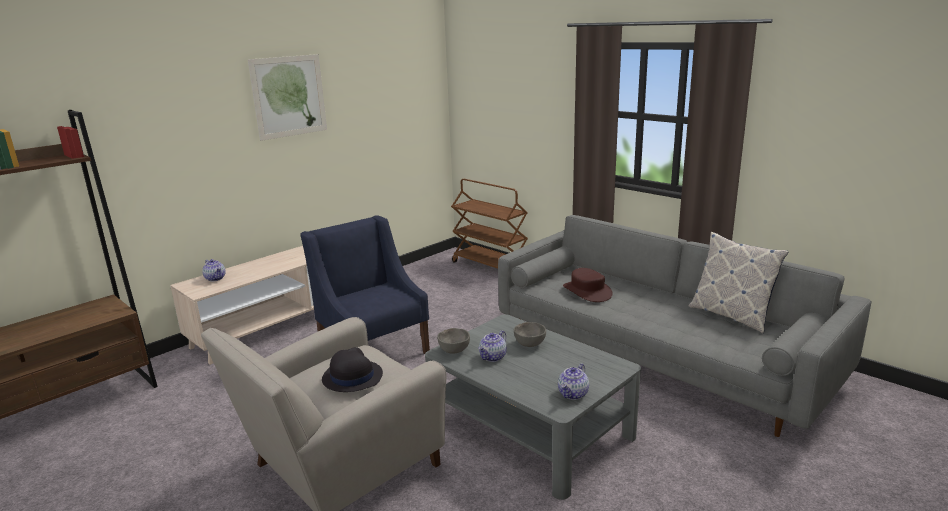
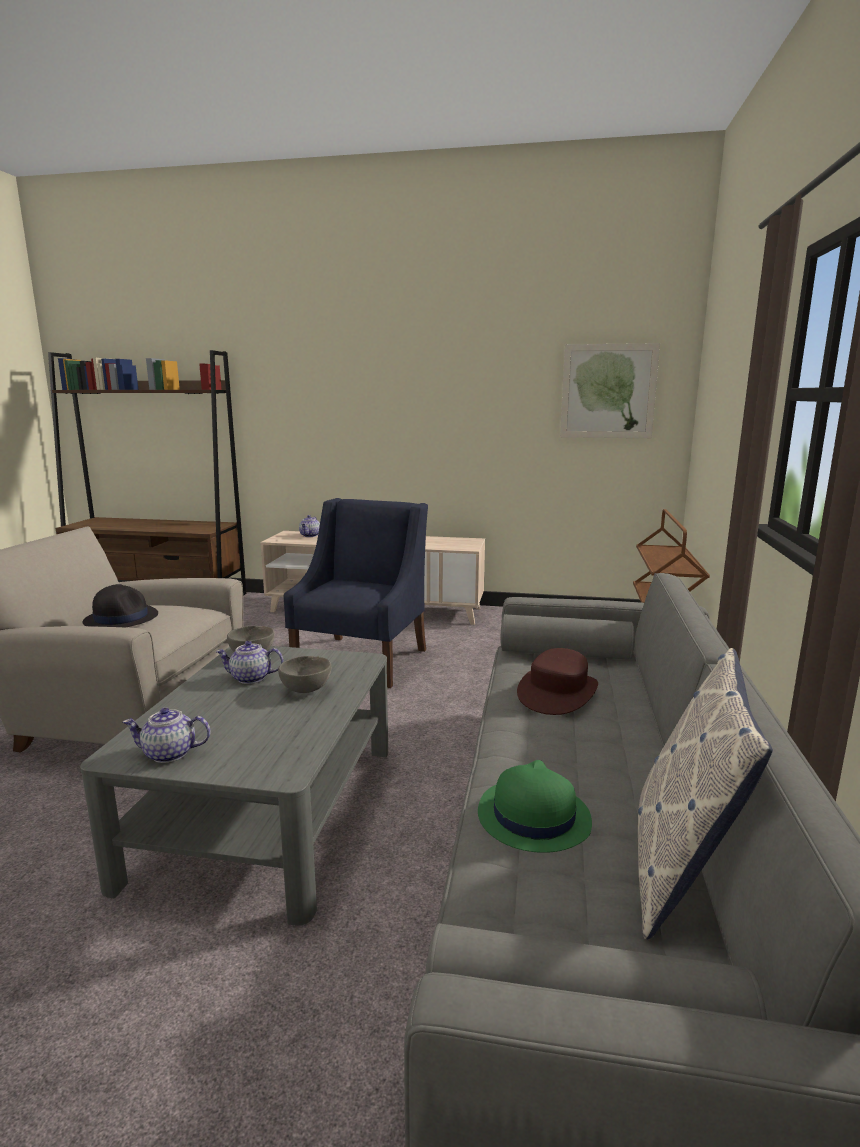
camera: 55 degrees right, 5 degrees down
picture [248,54,327,141] -> picture moved to [560,343,660,438]
none -> green hat [478,760,592,853]

